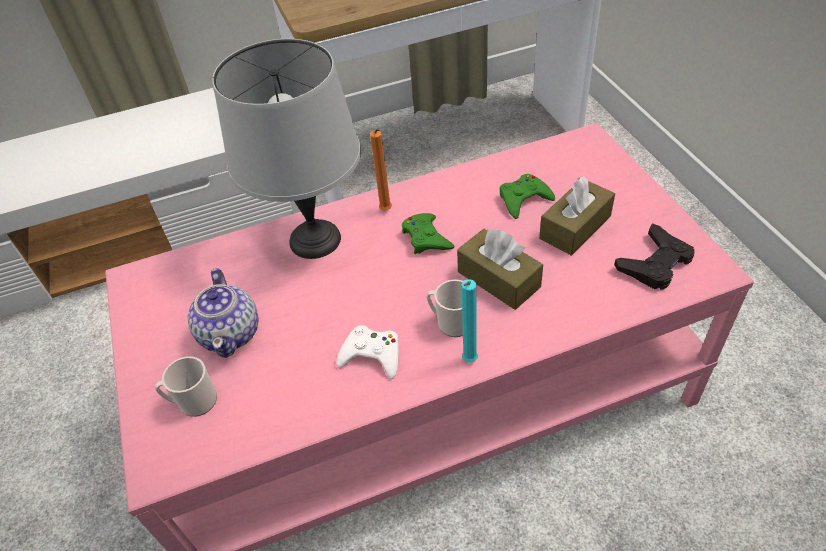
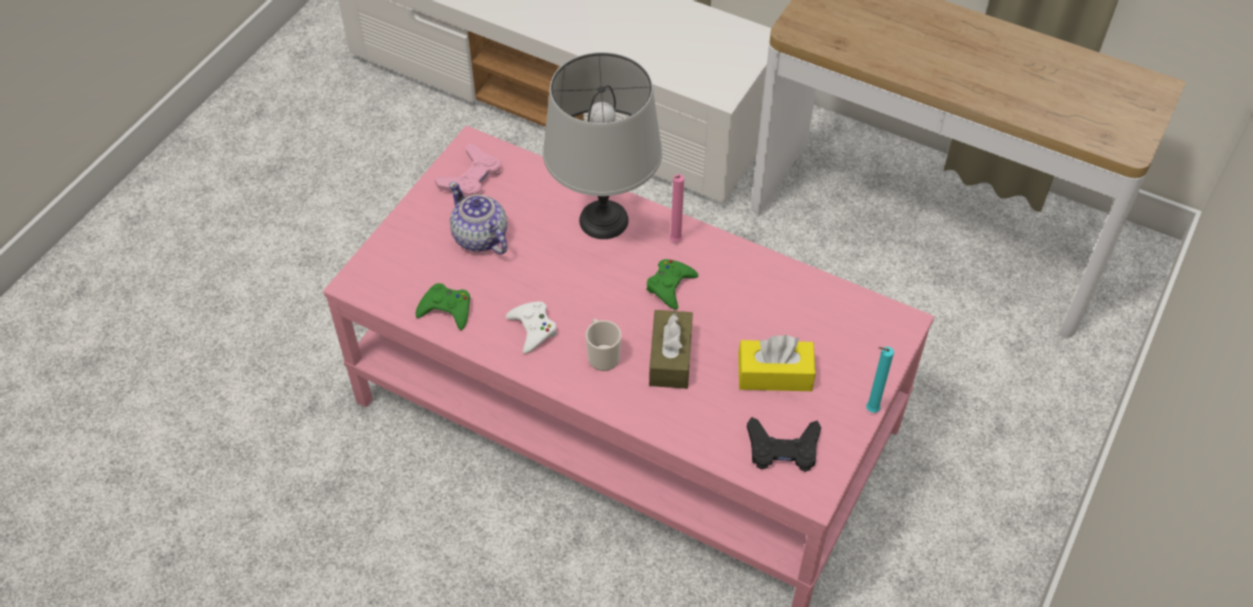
camera: 45 degrees right, 5 degrees up
mug [155,356,217,417] -> none
teapot [187,268,259,358] -> teapot turned 105 degrees clockwise [449,182,508,254]
orange candle [370,129,392,210] -> pink candle [670,174,684,242]
turquoise candle [462,279,478,363] -> turquoise candle moved to [866,347,894,413]
green game controller [499,174,555,219] -> green game controller moved to [415,283,470,330]
brown tissue box [539,176,615,256] -> yellow tissue box [738,335,816,391]
none -> pink game controller [435,143,501,197]

